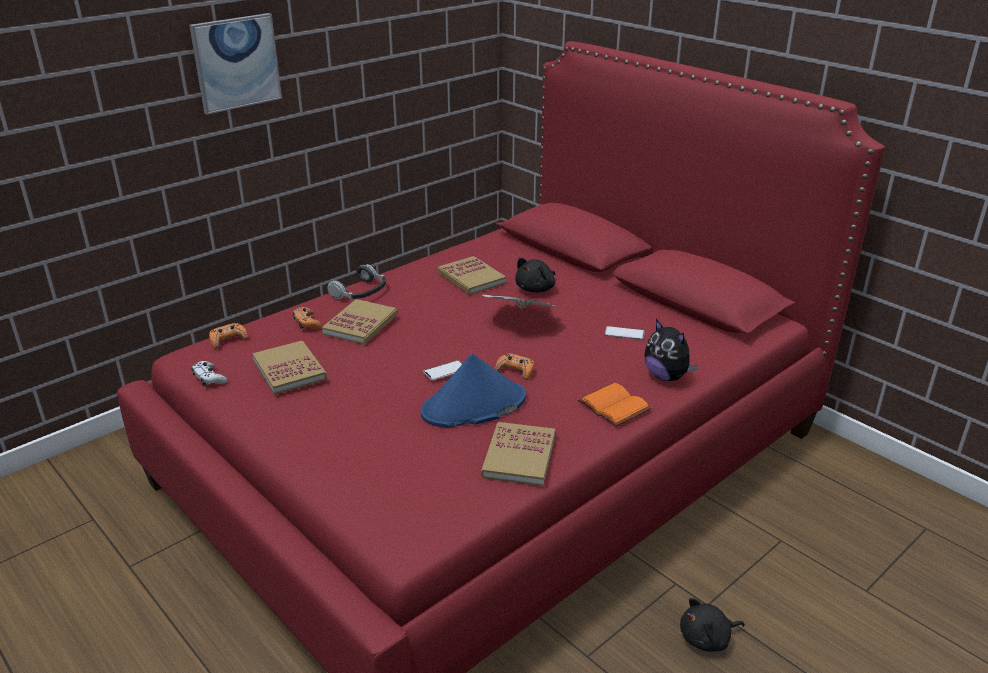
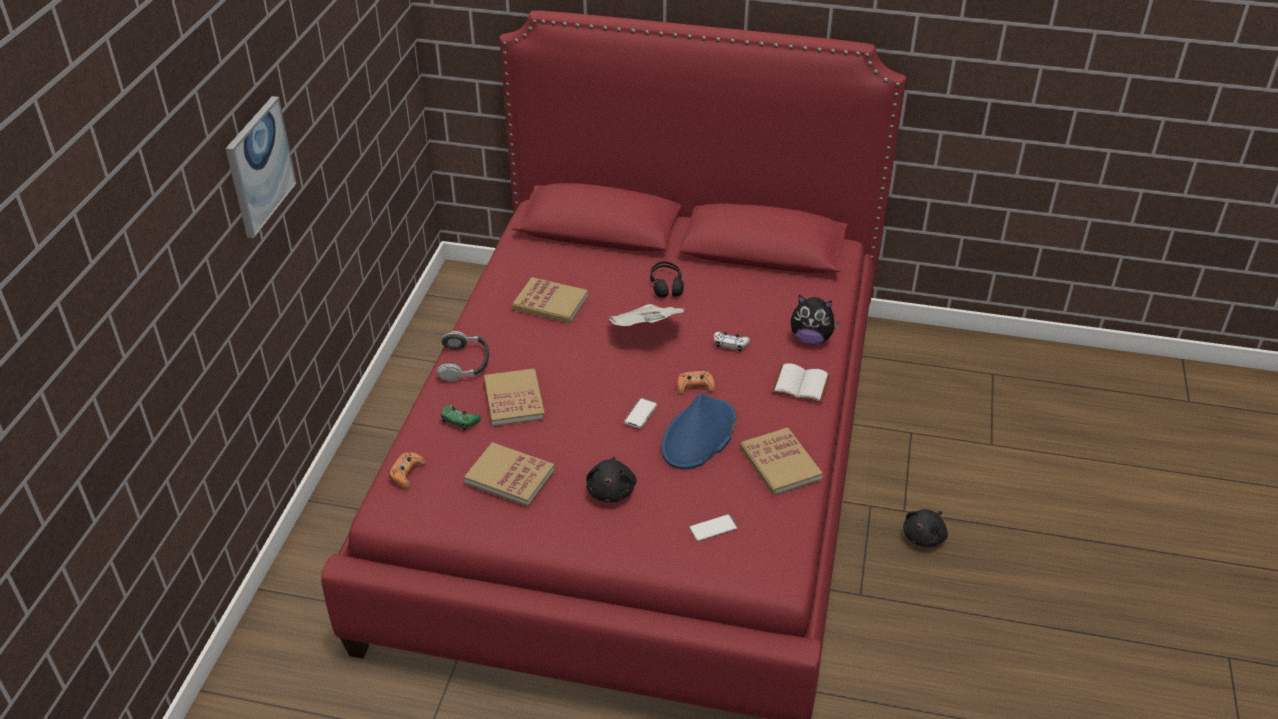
camera: 35 degrees left, 10 degrees up
white game controller [192,361,227,386] -> white game controller moved to [714,332,750,352]
orange game controller [293,307,322,329] -> green game controller [441,405,481,430]
black plush toy [515,258,555,292] -> black plush toy moved to [586,457,636,502]
orange book [578,383,651,427] -> white book [772,363,831,403]
phone [605,326,645,340] -> phone moved to [689,514,738,541]
none -> black headphones [650,261,684,298]

